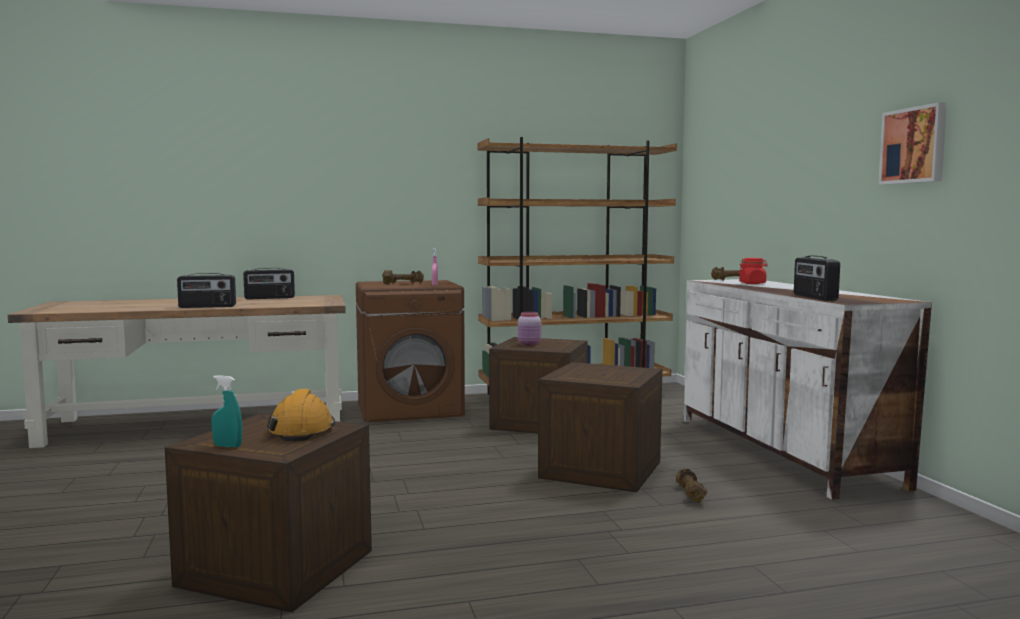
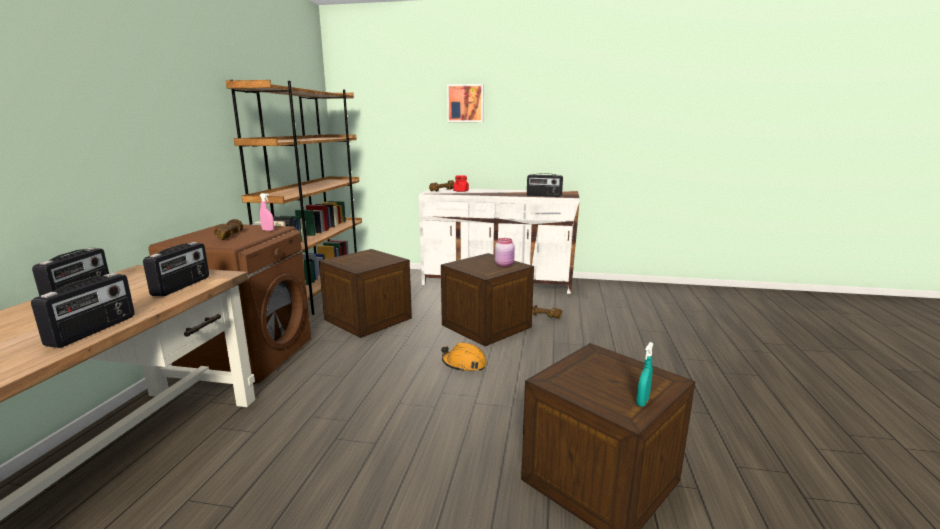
camera: 65 degrees left, 10 degrees up
orange hard hat [267,389,335,441] -> orange hard hat moved to [441,342,487,372]
pink jar [518,312,541,345] -> pink jar moved to [495,238,515,267]
picture [878,102,947,185] -> picture moved to [447,84,484,122]
none -> radio [143,242,209,297]

